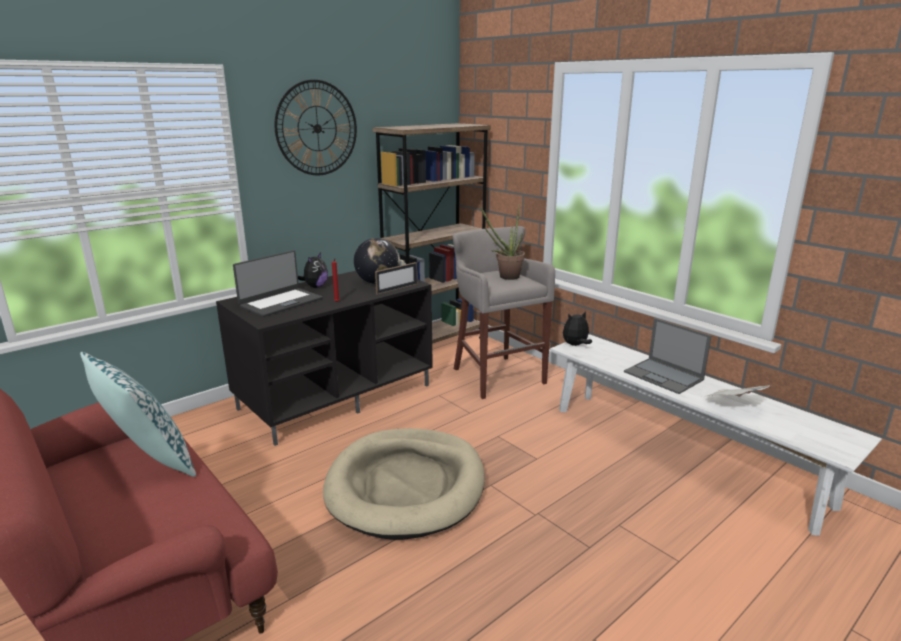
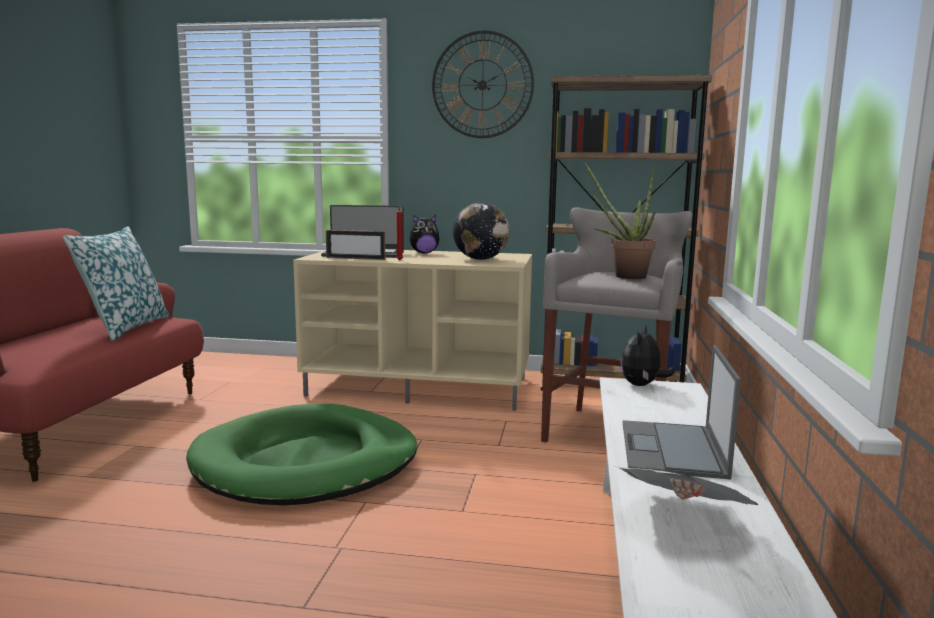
camera: 50 degrees right, 10 degrees down
black tv stand [216,271,433,446] -> beige tv stand [293,250,532,411]
beige dog bed [323,428,485,540] -> green dog bed [186,404,417,506]
picture frame [375,262,418,295] -> picture frame moved to [326,230,385,260]
plush toy [563,311,592,346] -> plush toy turned 90 degrees counterclockwise [621,325,675,386]

